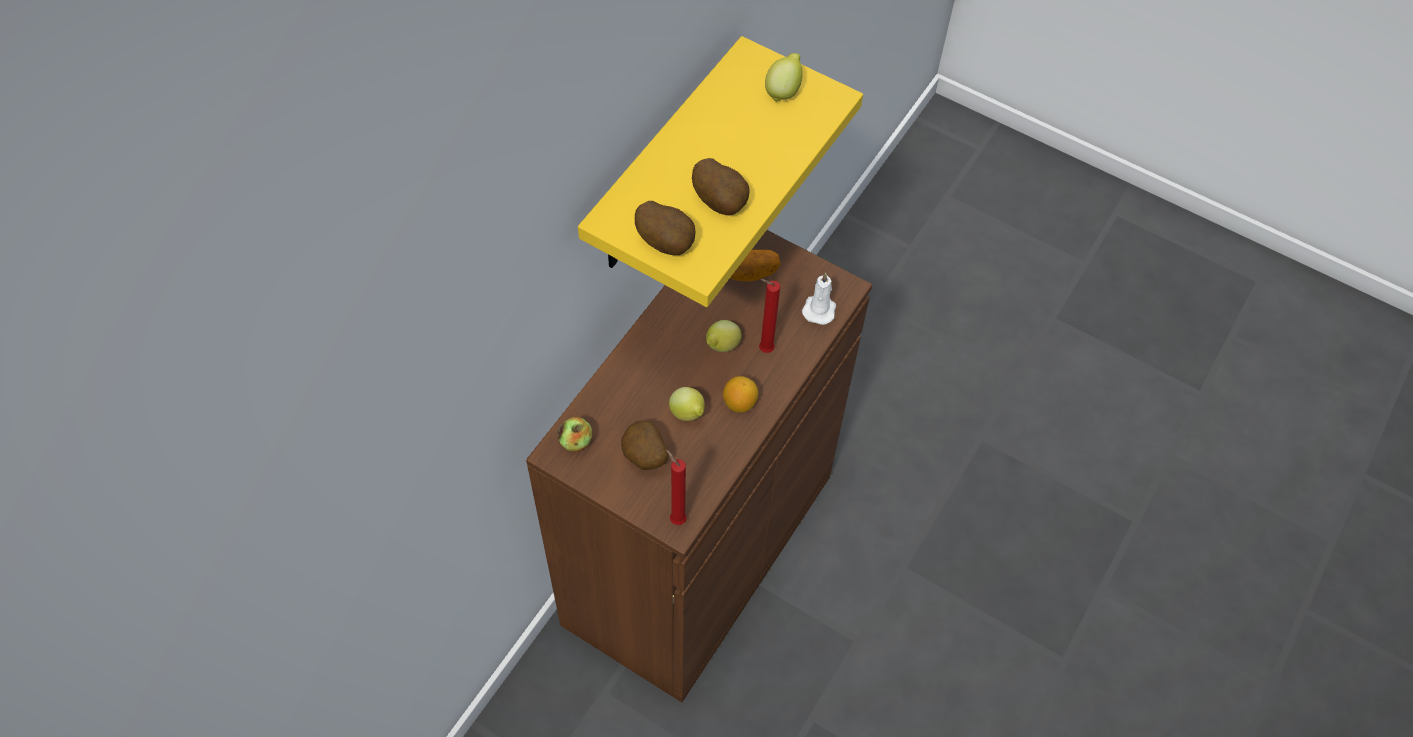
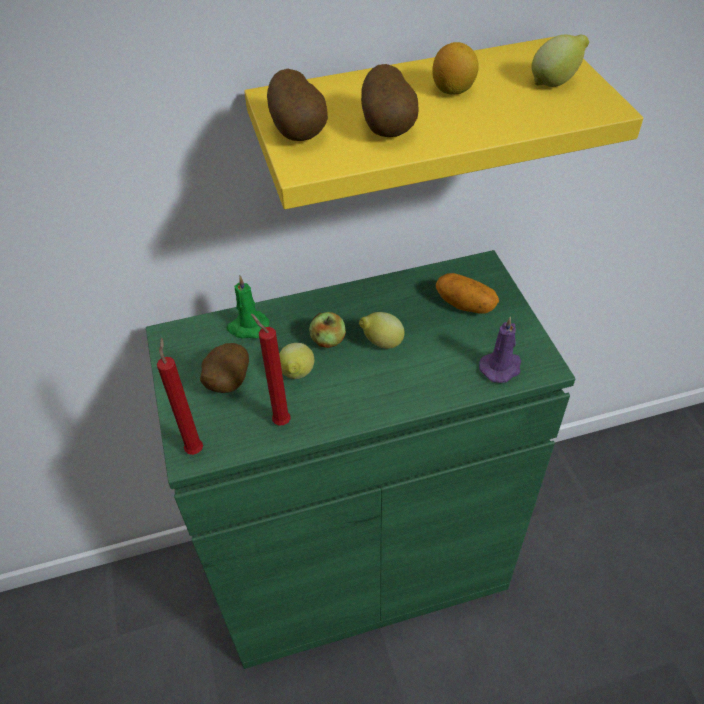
camera: 45 degrees right, 10 degrees down
brown cabinet [526,230,872,702] -> green cabinet [146,250,575,669]
apple [557,417,592,452] -> apple moved to [309,312,346,348]
lemon [723,376,758,413] -> lemon moved to [432,42,479,94]
red candle [759,279,780,353] -> red candle moved to [251,314,291,426]
white candle [802,272,836,325] -> purple candle [479,316,521,383]
none -> green candle [226,276,269,338]

